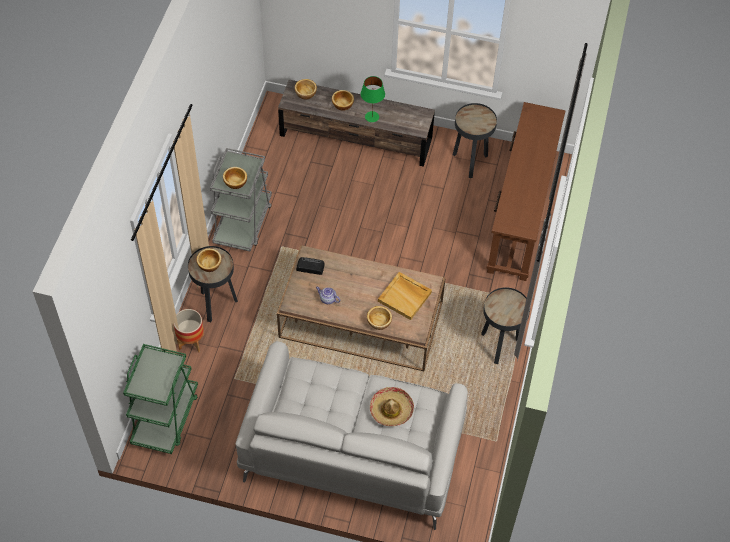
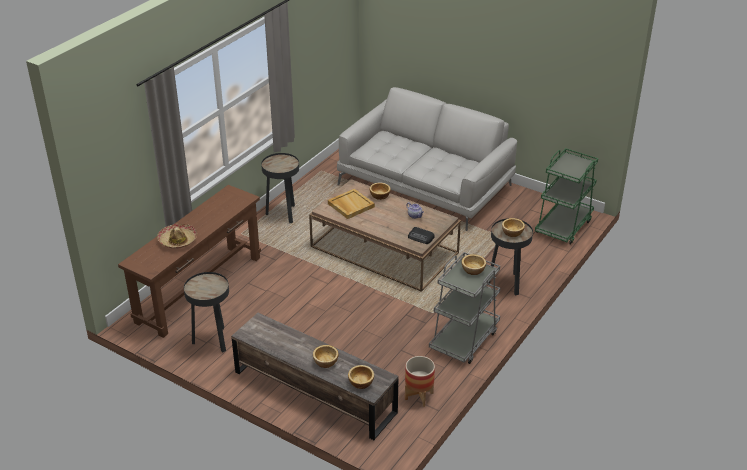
camera: 160 degrees left, 20 degrees down
planter [174,309,204,353] -> planter moved to [405,356,435,407]
green table lamp [361,76,385,122] -> none
hat [370,387,414,426] -> hat moved to [157,224,197,249]

